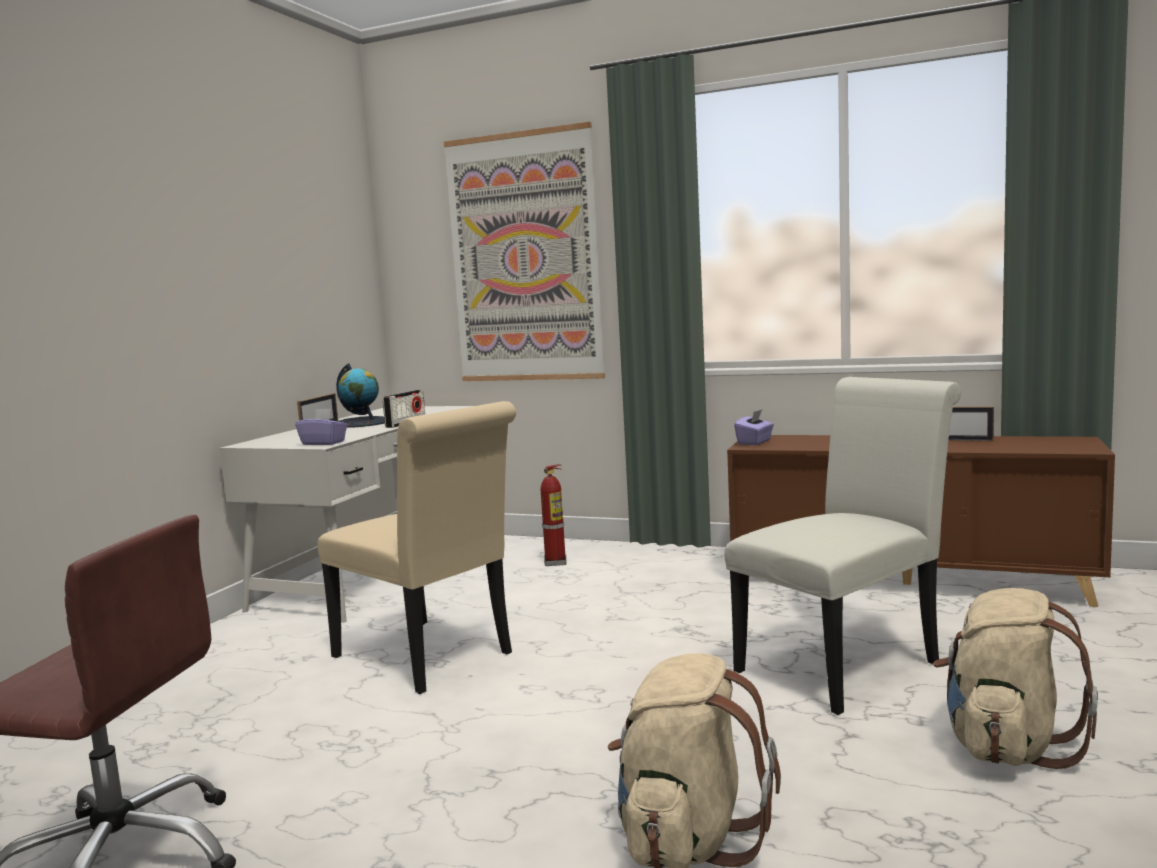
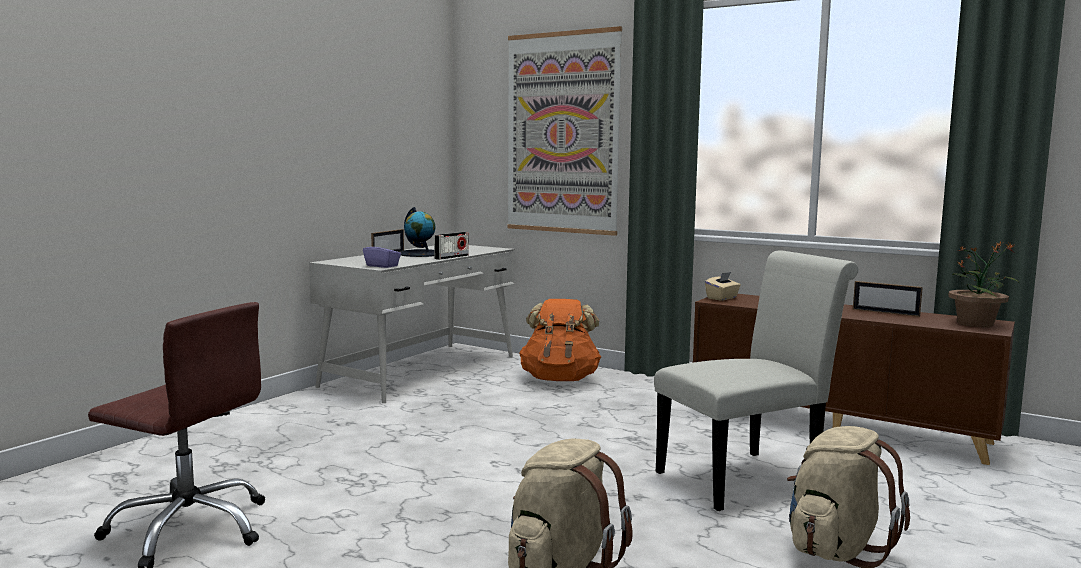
camera: 10 degrees right, 0 degrees up
beige chair [317,401,516,694] -> none
fire extinguisher [541,464,567,566] -> orange backpack [519,299,601,381]
purple tissue box [734,410,774,445] -> beige tissue box [705,272,741,301]
none -> potted plant [948,241,1020,327]

